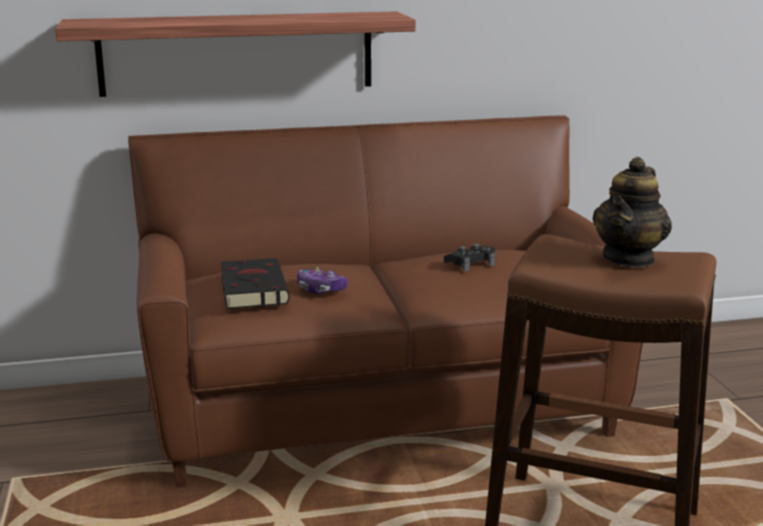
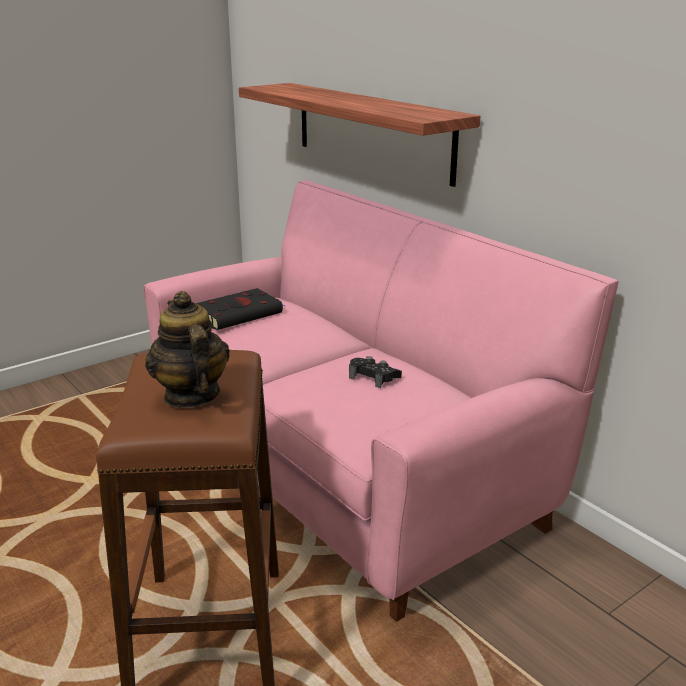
camera: 65 degrees right, 5 degrees up
brown sofa [128,115,643,488] -> pink sofa [143,180,619,622]
game controller [297,267,348,294] -> none
teapot [592,157,672,268] -> teapot turned 60 degrees clockwise [145,291,230,408]

